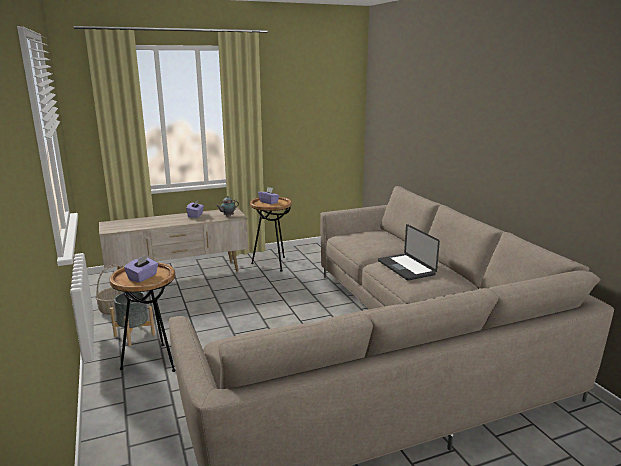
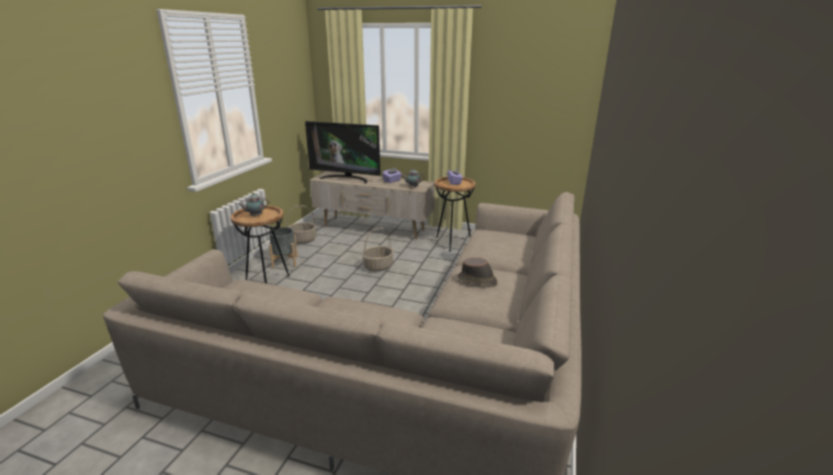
camera: 40 degrees right, 5 degrees up
purple tissue box [124,255,158,283] -> teapot [238,193,269,217]
laptop [378,224,440,281] -> brown hat [457,257,498,286]
none -> television [305,121,381,183]
none -> basket [362,227,394,272]

